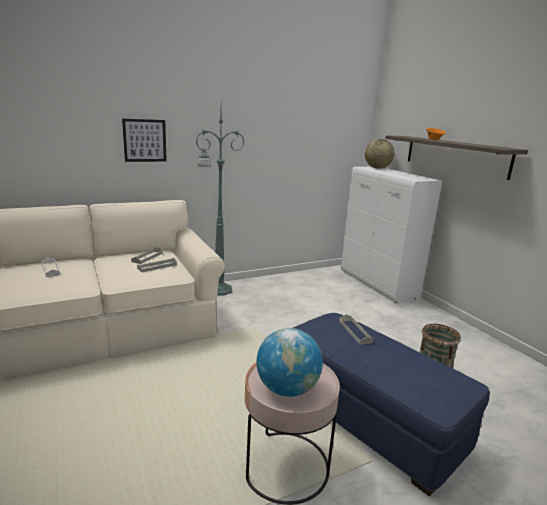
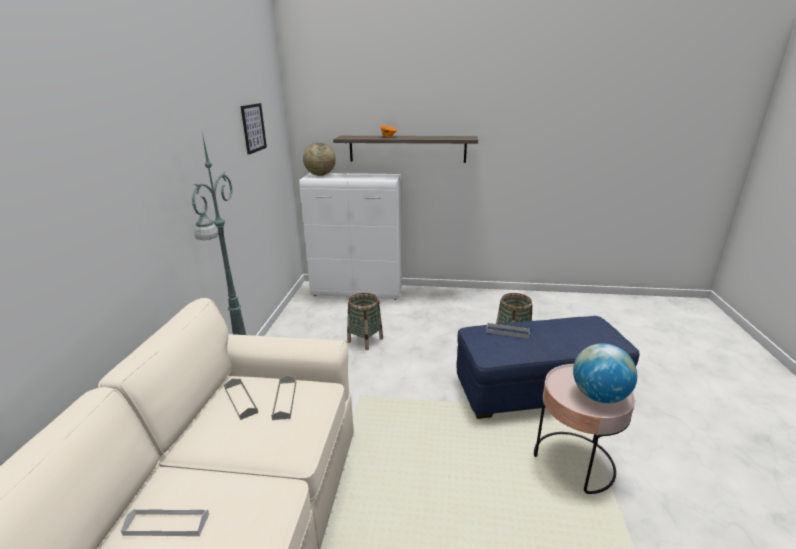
camera: 55 degrees left, 5 degrees up
picture [122,119,167,162] -> picture moved to [241,103,267,155]
none -> basket [347,293,383,350]

